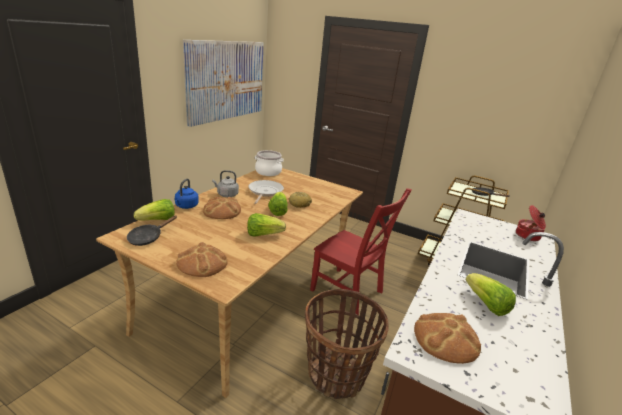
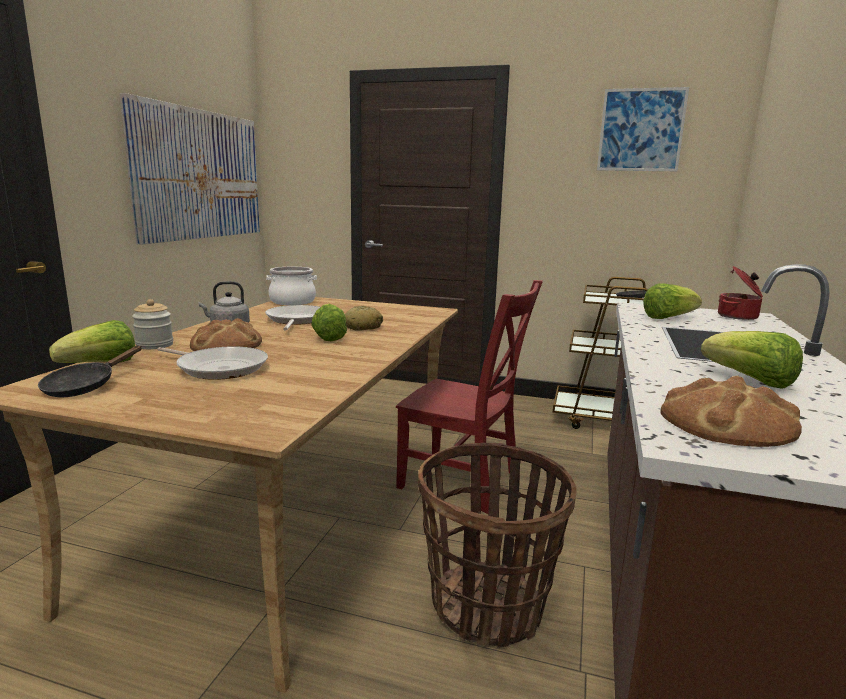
camera: 10 degrees left, 10 degrees down
blue kettle [174,179,199,209] -> jar [132,299,173,349]
bread [176,242,227,277] -> none
lettuce [247,213,286,237] -> lettuce moved to [643,283,702,319]
none -> frying pan [157,346,268,380]
none -> picture [597,87,689,171]

